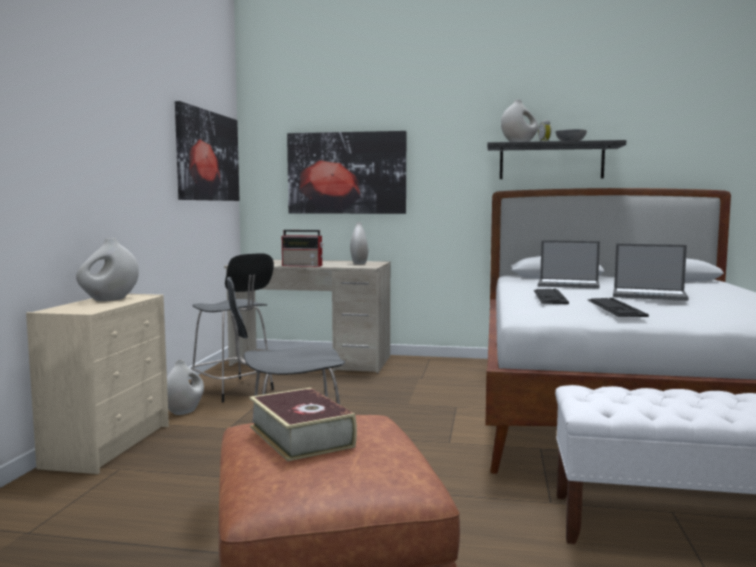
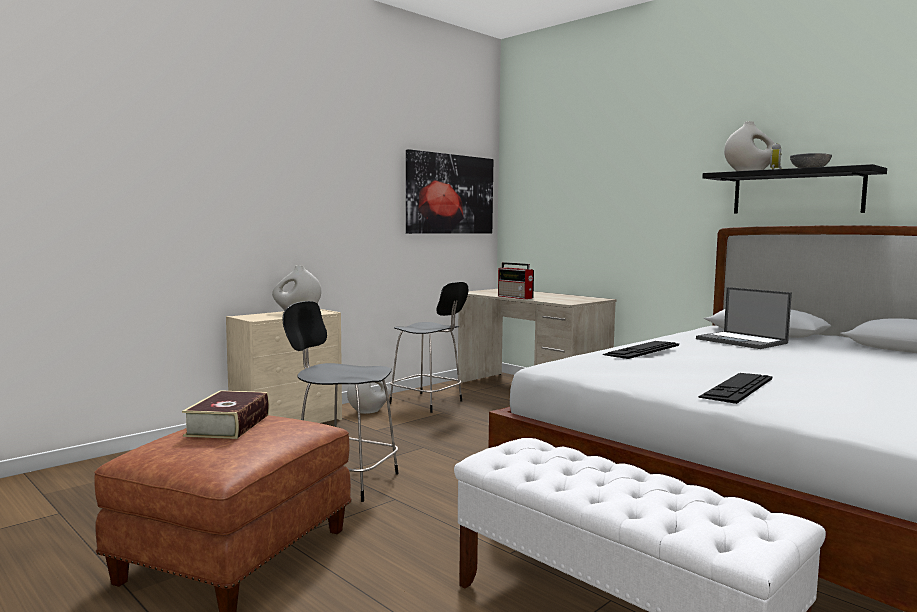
camera: 35 degrees right, 0 degrees up
black chair [191,253,274,402] -> black chair turned 45 degrees counterclockwise [389,282,469,413]
picture [287,131,406,214] -> none
white vase [350,222,369,264] -> none
keyboard [588,298,649,317] -> keyboard moved to [699,373,772,404]
laptop [613,244,688,301] -> none

